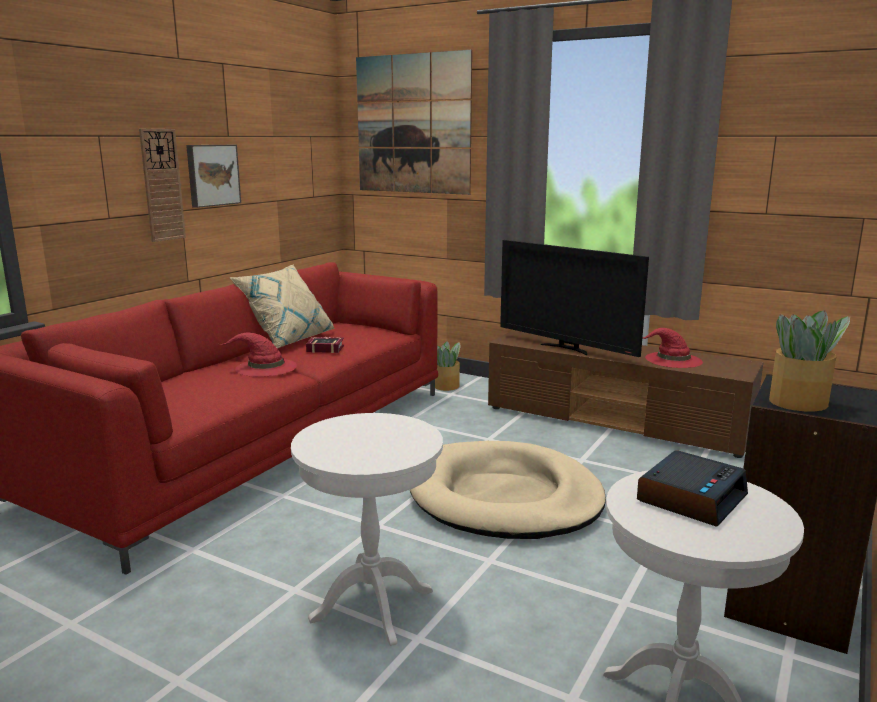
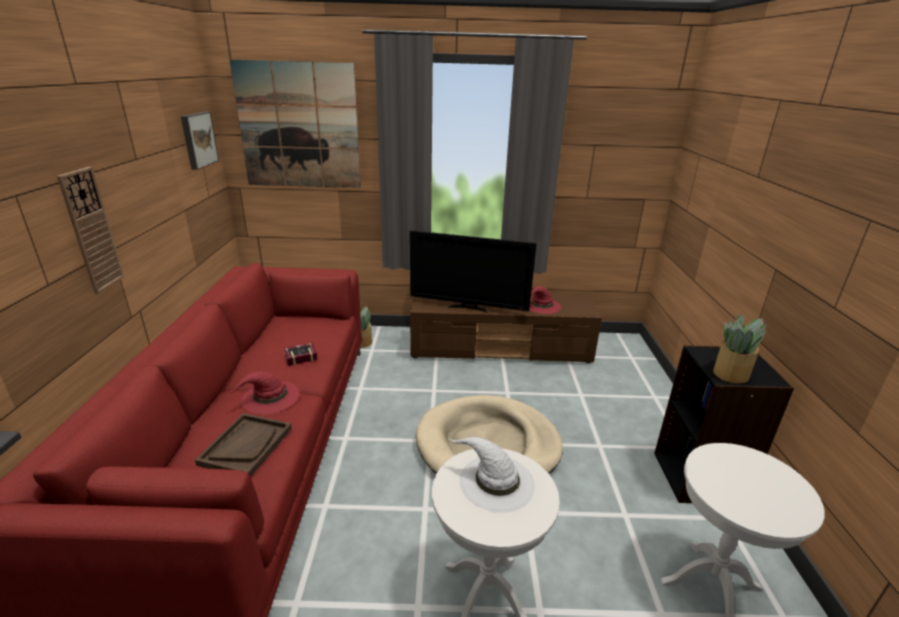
camera: 30 degrees left, 10 degrees up
picture [186,145,241,208] -> picture moved to [181,112,219,170]
beige pillow [229,265,335,348] -> none
alarm clock [637,450,748,527] -> none
none -> brown tray [195,413,292,477]
none -> white hat [449,437,535,513]

